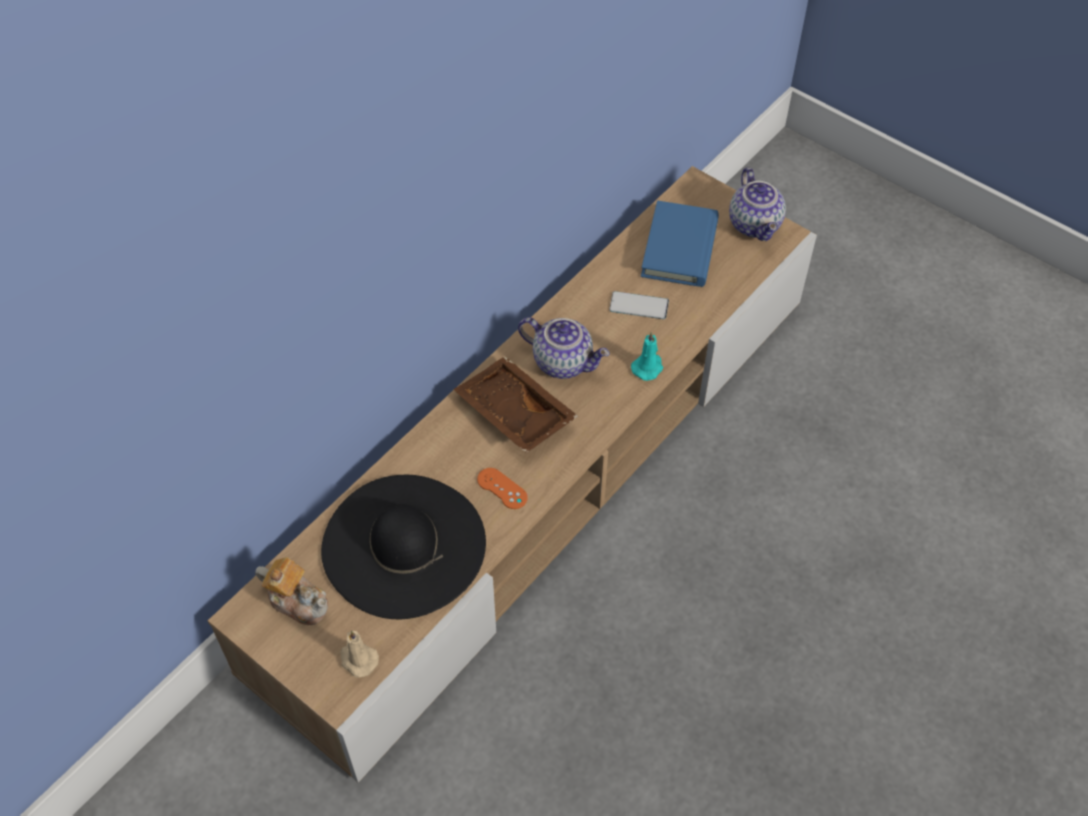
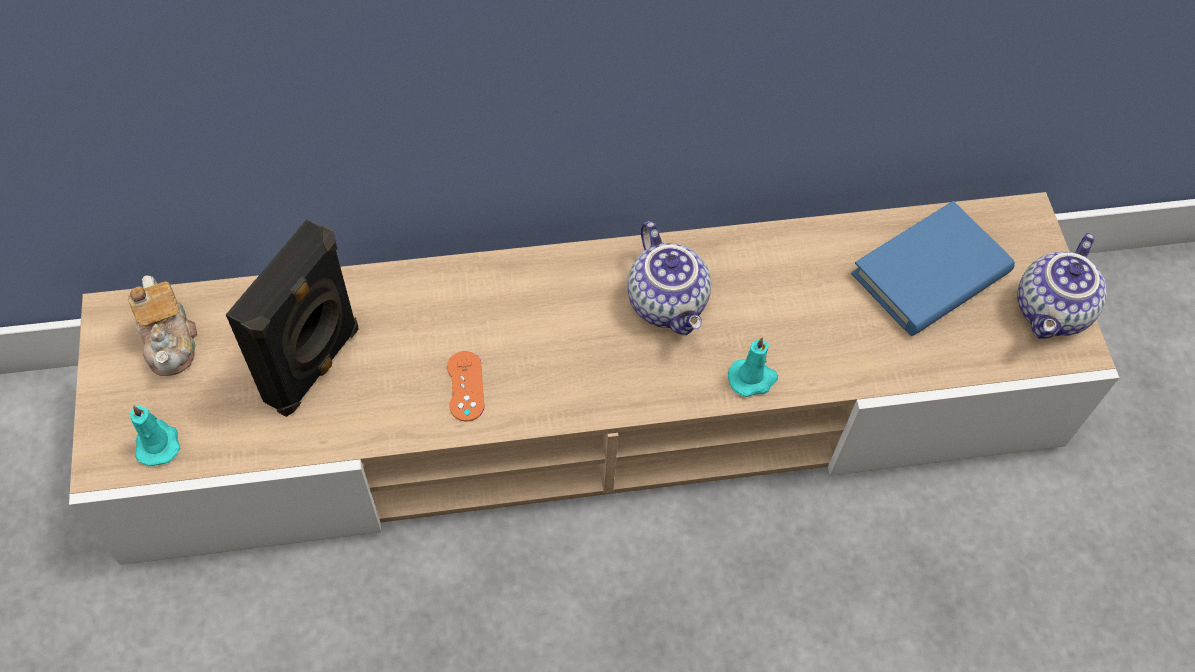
camera: 40 degrees right, 5 degrees up
black hat [321,475,486,619] -> black speaker [226,219,359,417]
beige candle [340,630,379,678] -> turquoise candle [130,405,180,466]
brown tray [453,356,578,453] -> none
phone [609,291,669,319] -> none

